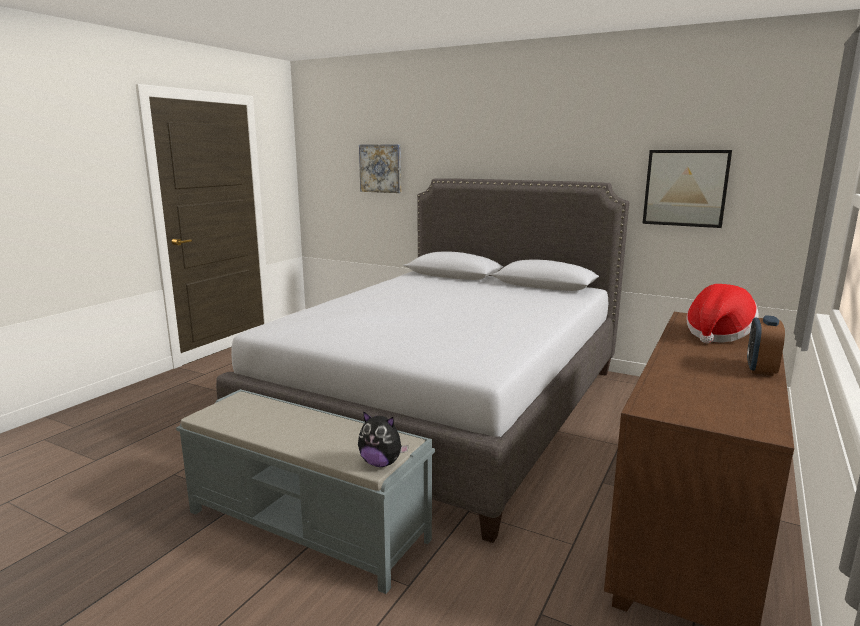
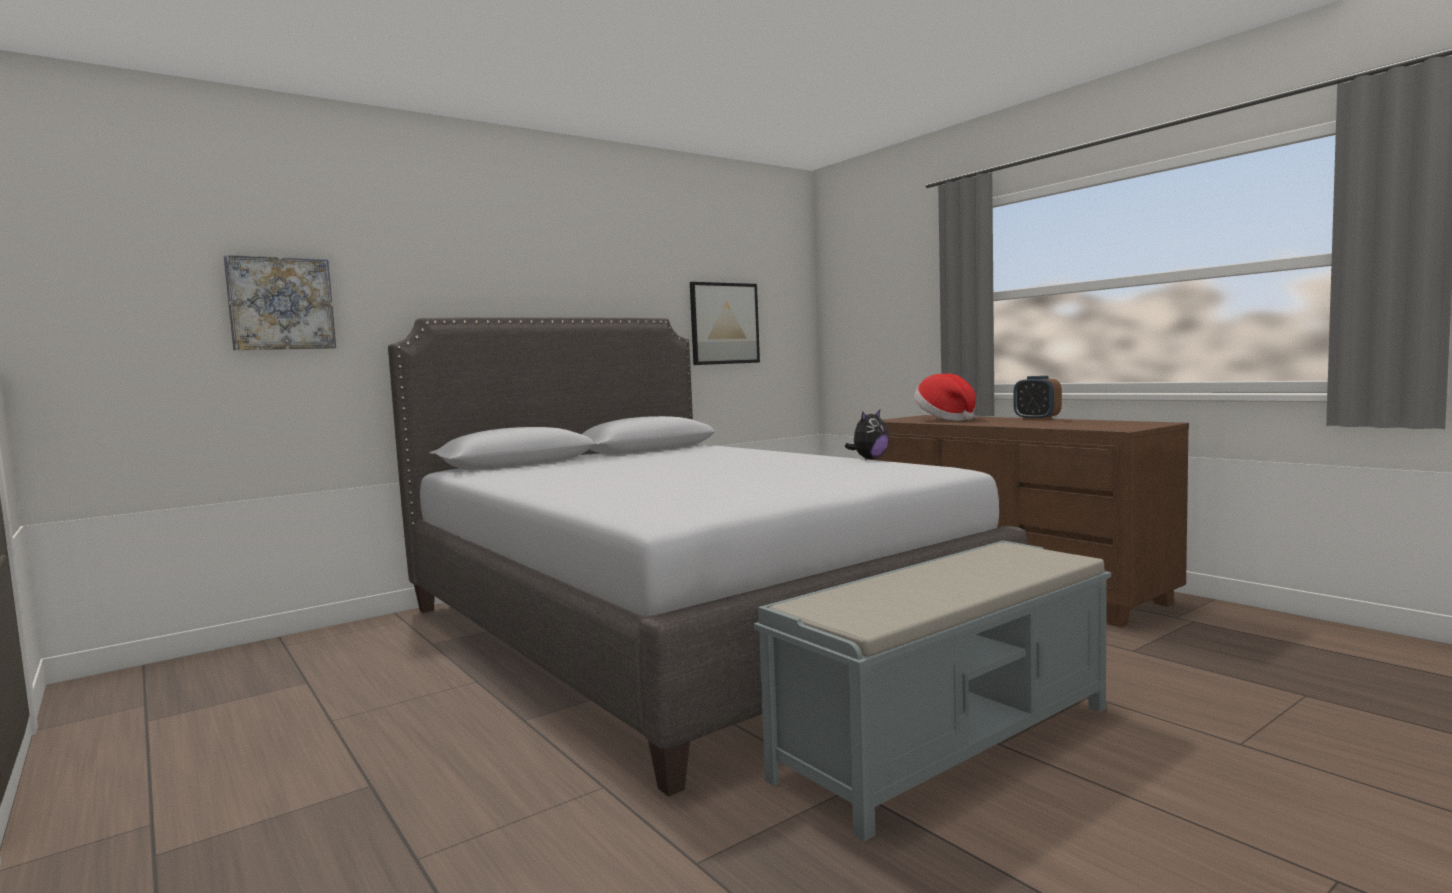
camera: 65 degrees left, 10 degrees down
plush toy [358,411,409,467] -> plush toy moved to [845,410,889,459]

